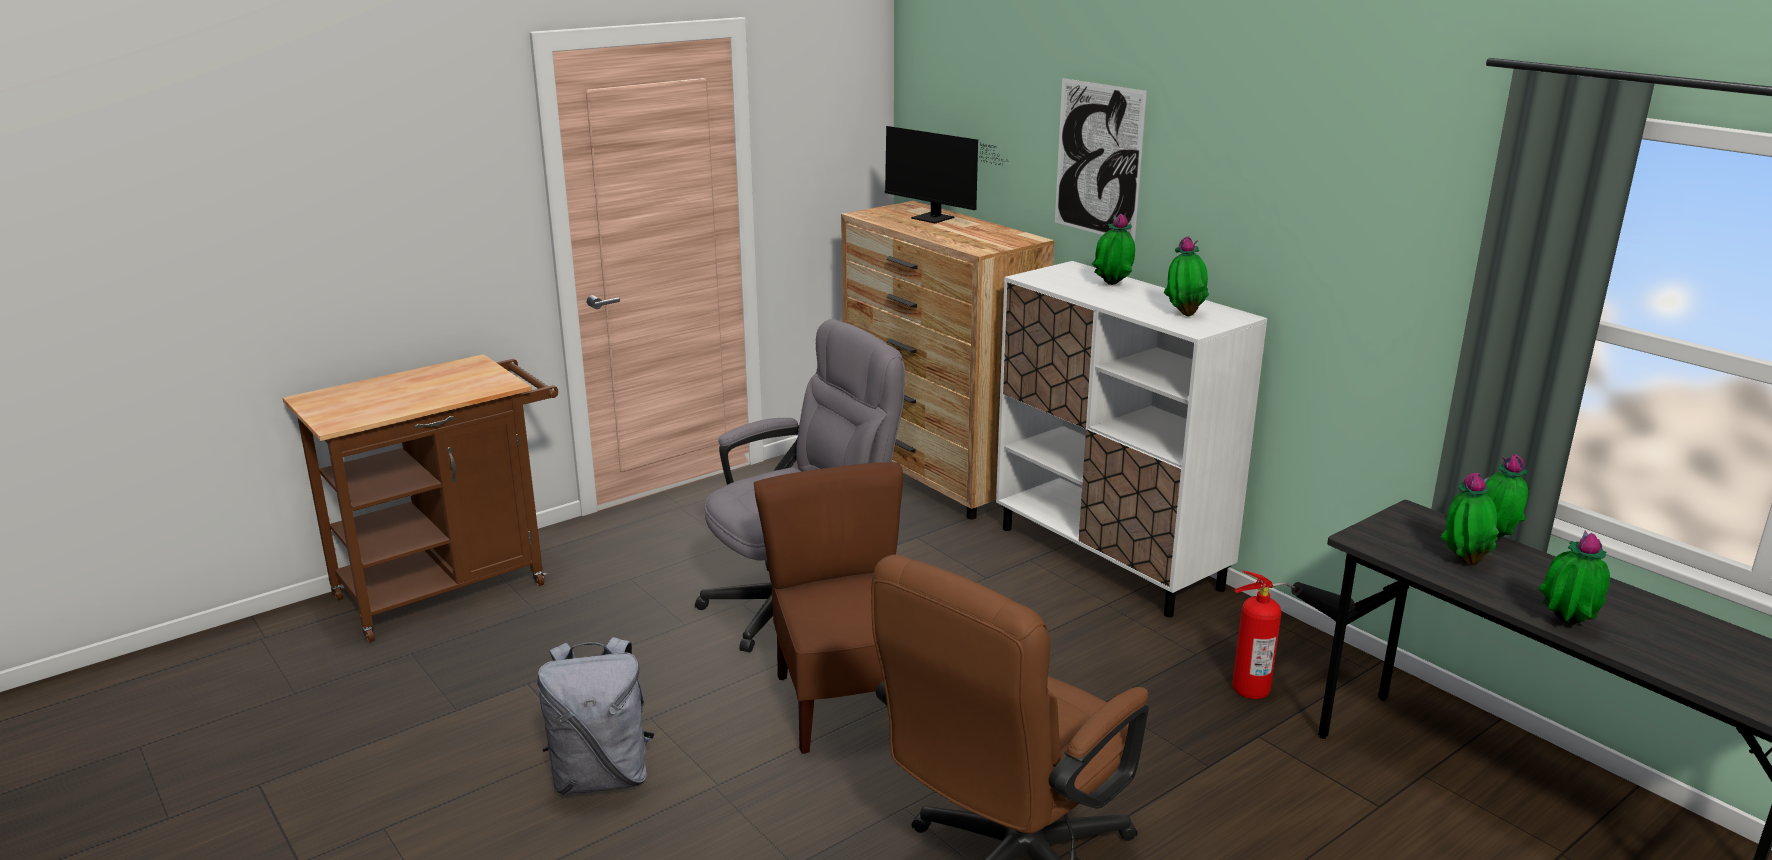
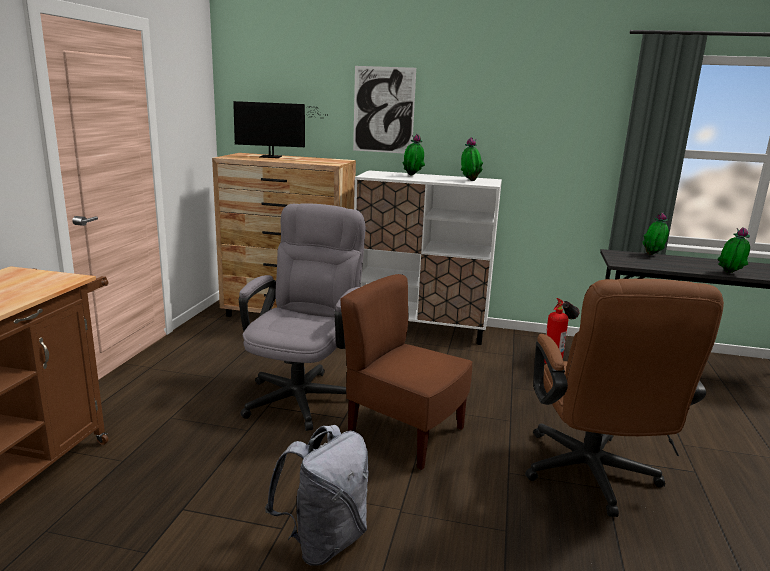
camera: 40 degrees left, 5 degrees down
potted plant [1440,473,1499,565] -> none

